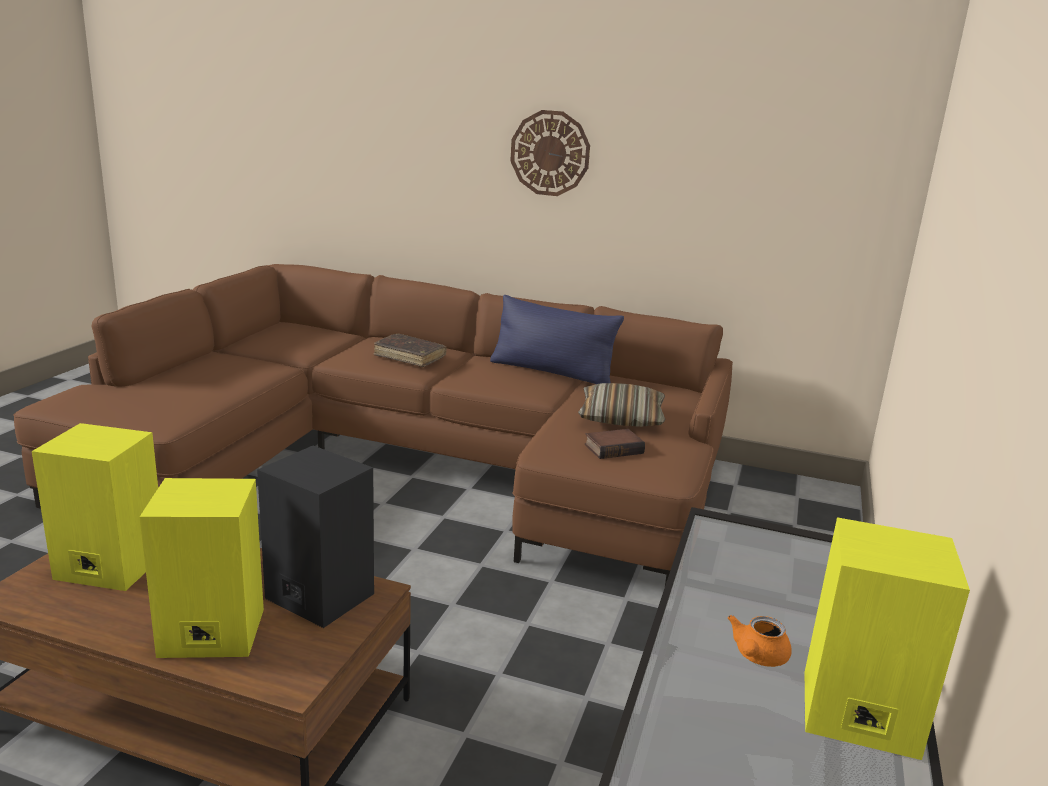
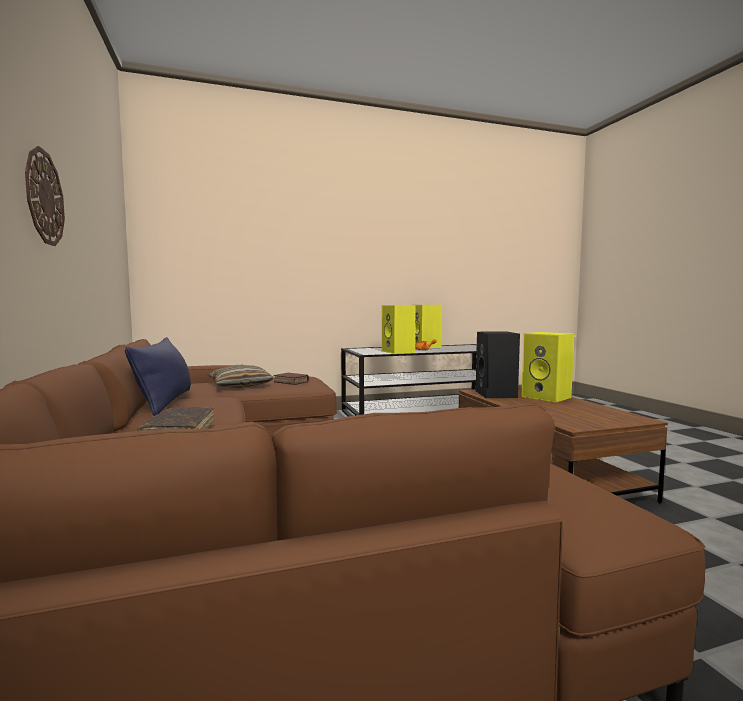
camera: 125 degrees left, 15 degrees down
yellow speaker [32,423,158,591] -> yellow speaker moved to [382,305,416,354]

